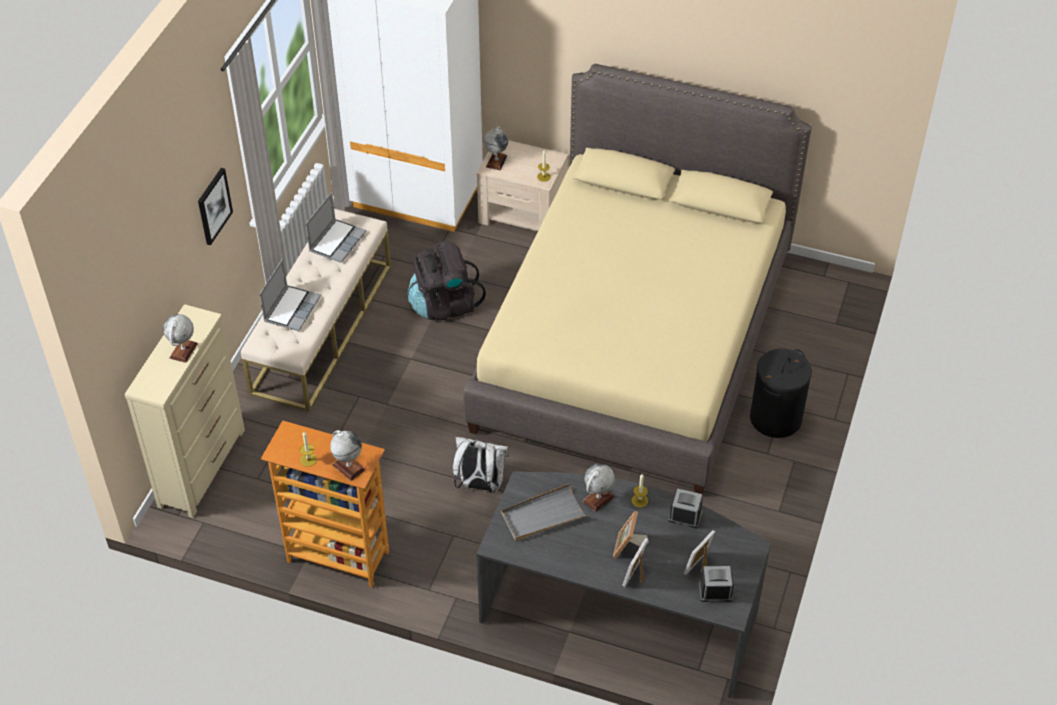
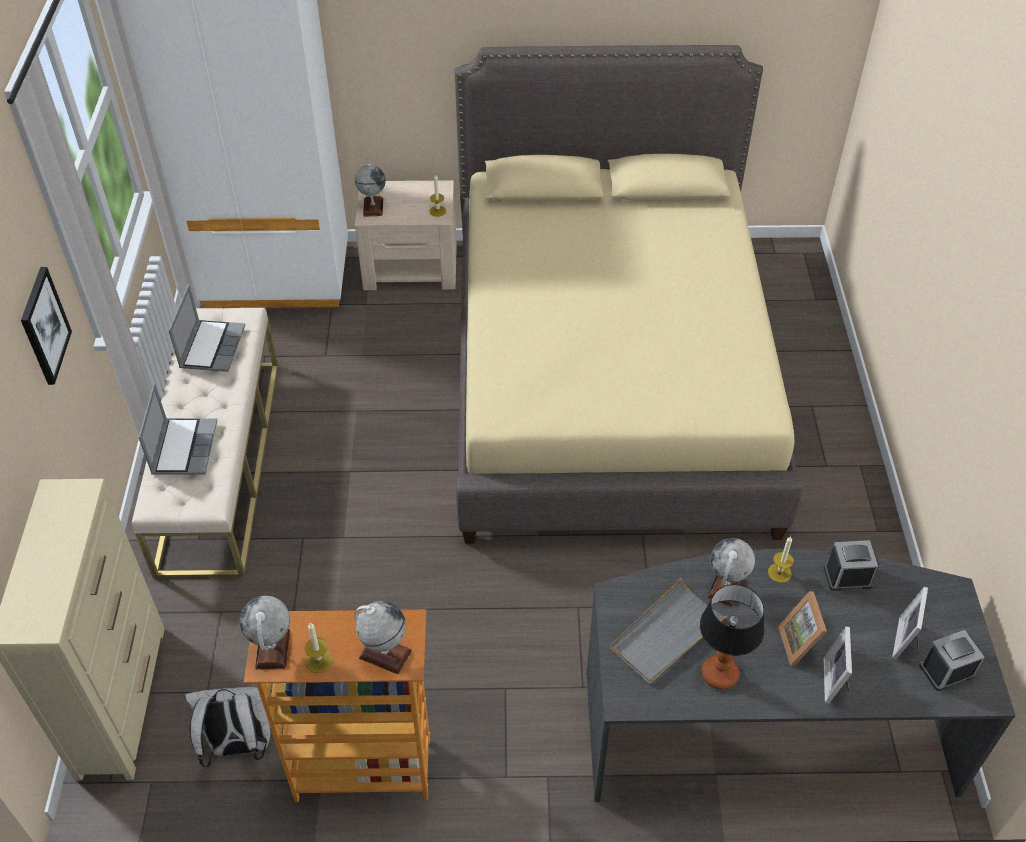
camera: 20 degrees left, 0 degrees up
globe [163,314,198,363] -> globe moved to [239,596,290,669]
black backpack [407,241,486,320] -> none
white backpack [453,437,509,493] -> white backpack moved to [185,687,271,767]
black laundry basket [750,349,812,438] -> none
none -> table lamp [700,584,764,690]

